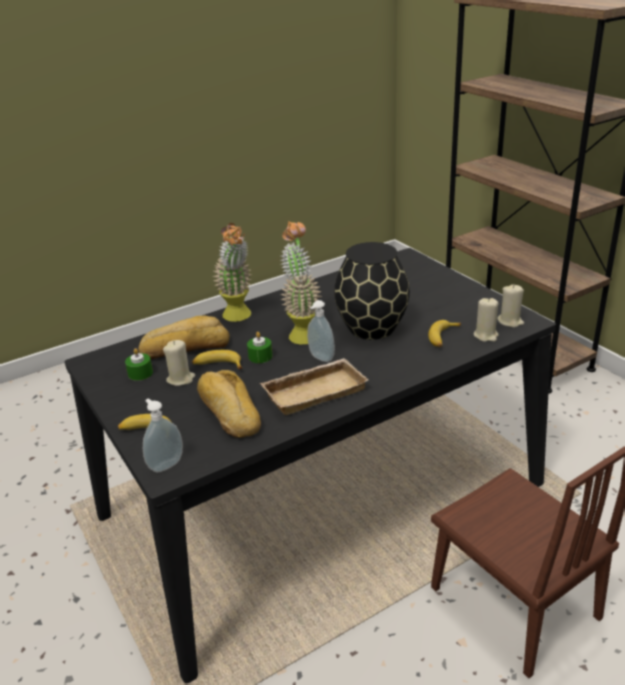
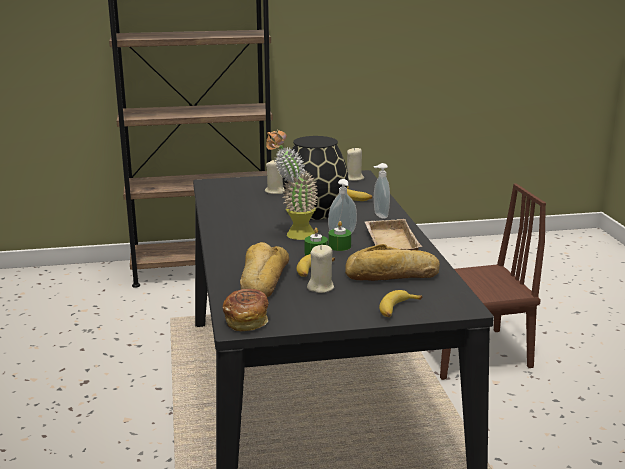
camera: 70 degrees left, 10 degrees down
green candle [125,348,153,381] -> green candle moved to [328,221,351,251]
soap dispenser [143,399,183,472] -> soap dispenser moved to [373,163,390,219]
potted plant [213,223,251,322] -> none
beige candle [474,298,499,342] -> beige candle moved to [265,159,285,194]
none -> bread [222,289,269,331]

